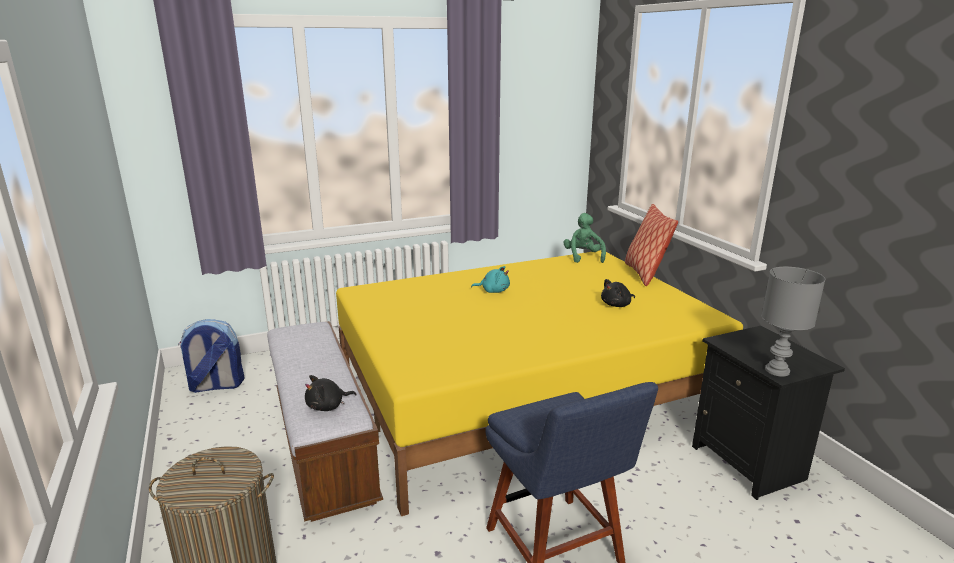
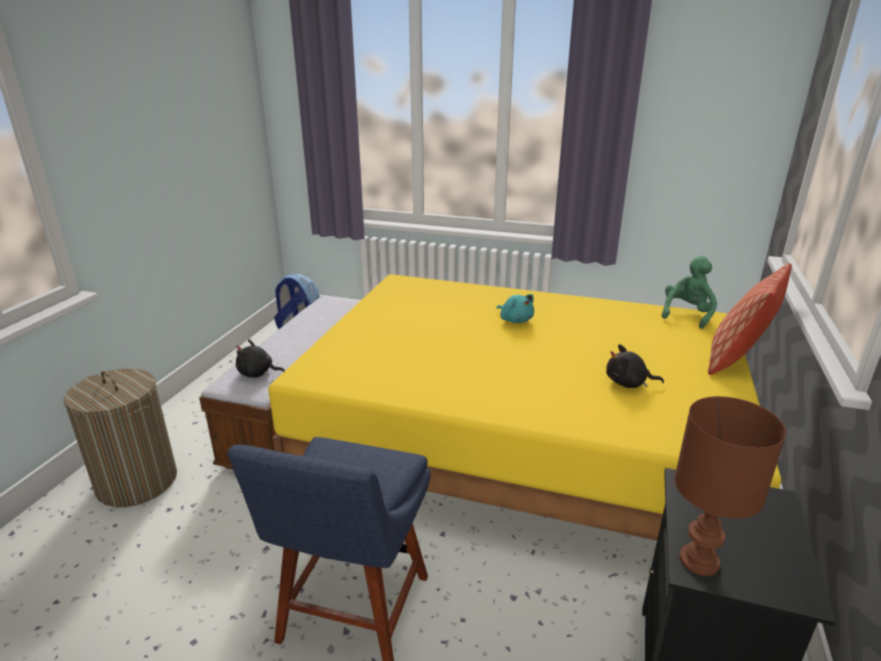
camera: 40 degrees right, 5 degrees up
grey table lamp [761,267,825,377] -> brown table lamp [674,396,787,576]

